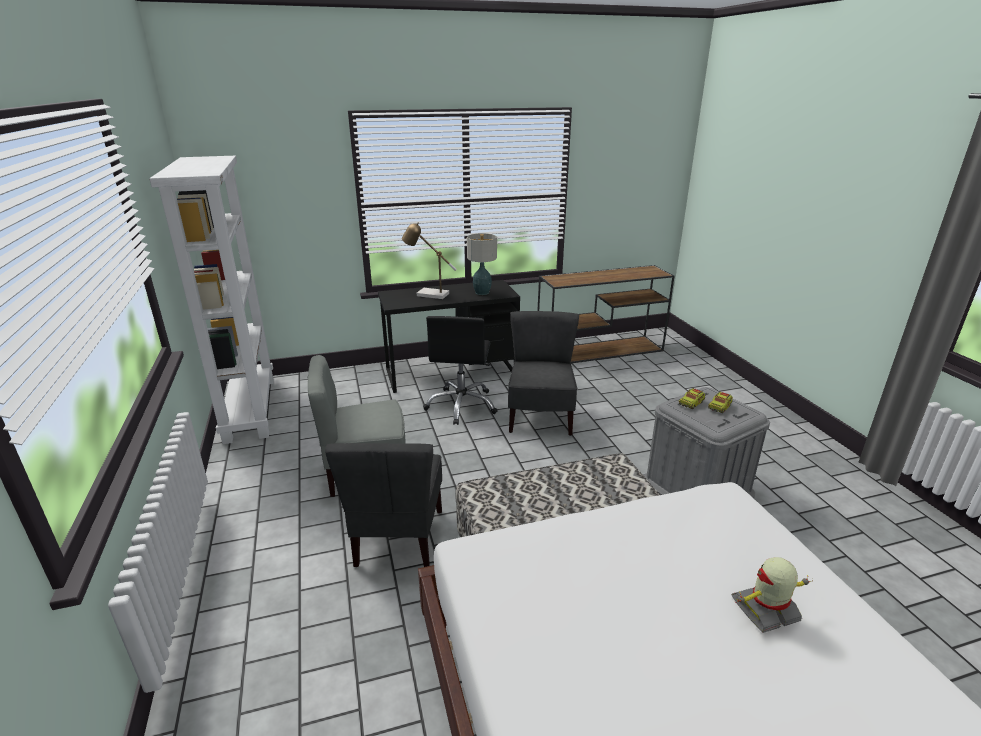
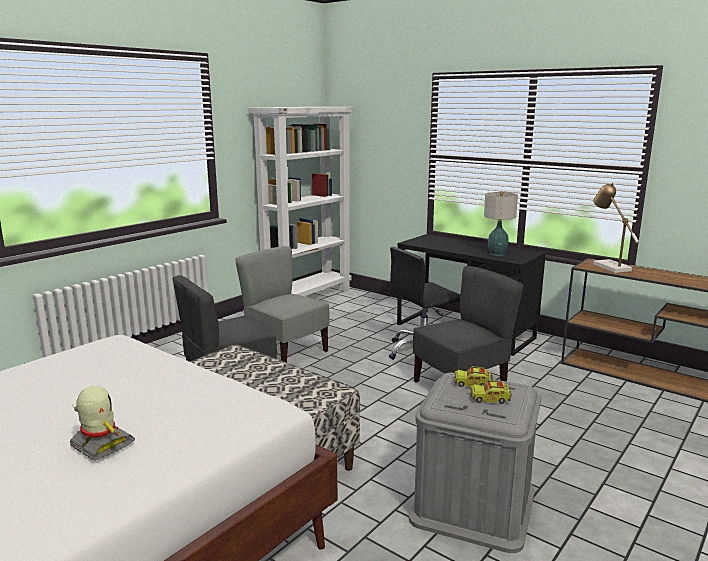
camera: 55 degrees right, 10 degrees down
table lamp [402,223,457,299] -> table lamp moved to [593,183,639,273]

